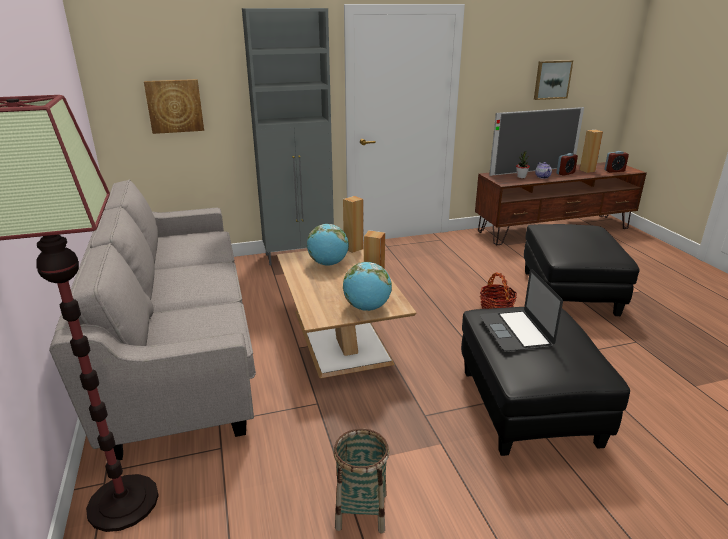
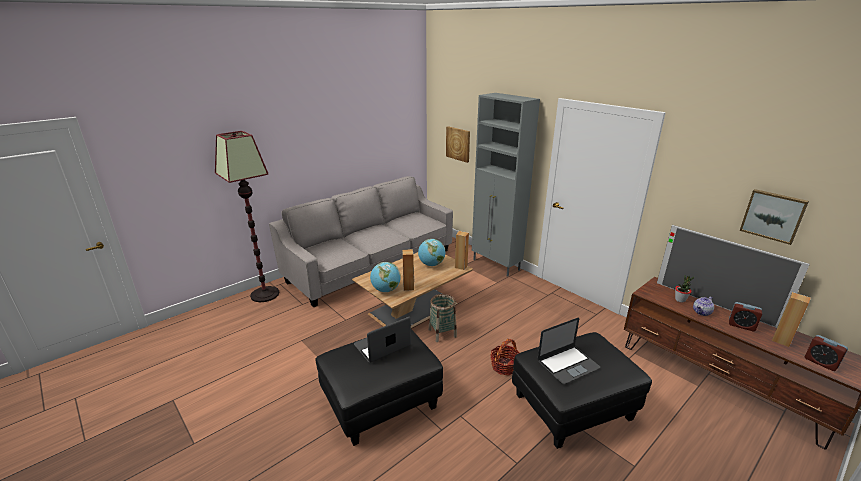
camera: 65 degrees right, 0 degrees up
basket [334,428,389,534] -> basket moved to [429,294,457,342]
none -> laptop [538,318,600,384]

